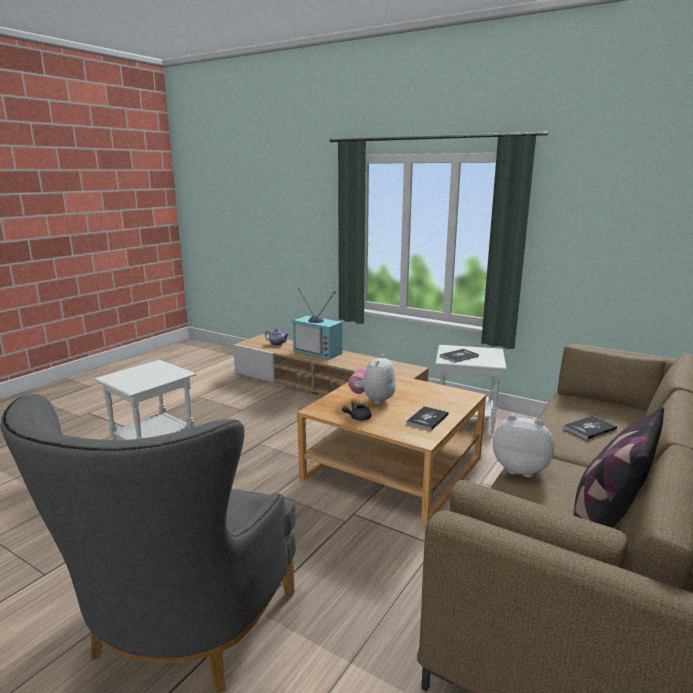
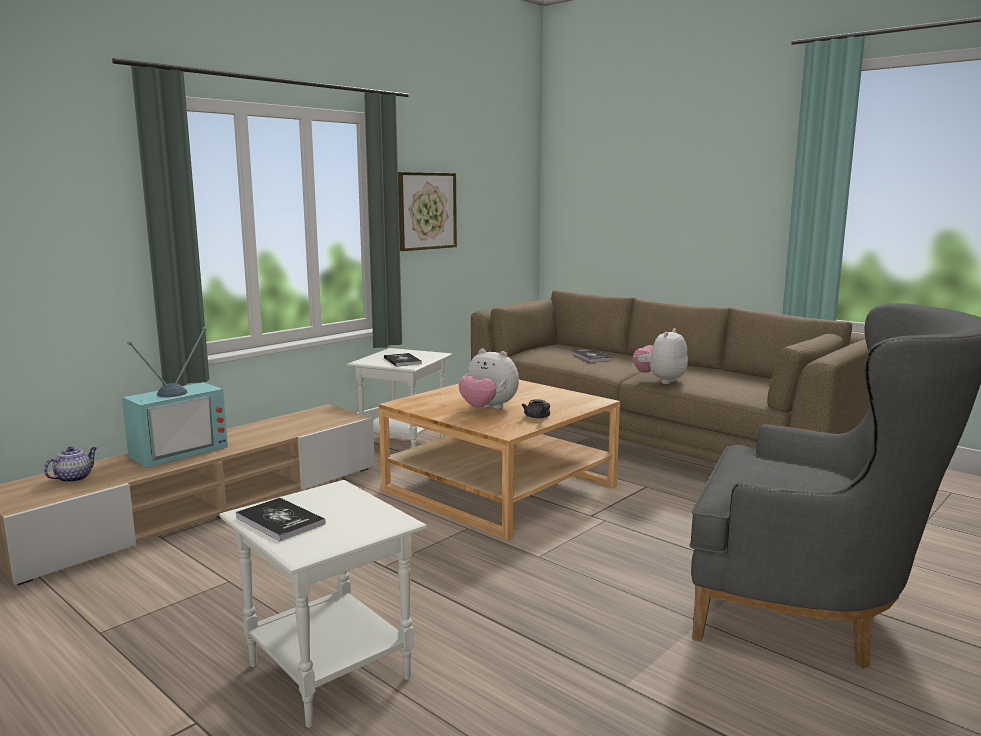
camera: 80 degrees left, 5 degrees down
book [406,406,449,431] -> book moved to [236,498,326,541]
pillow [573,407,664,528] -> none
none -> picture [398,172,457,251]

